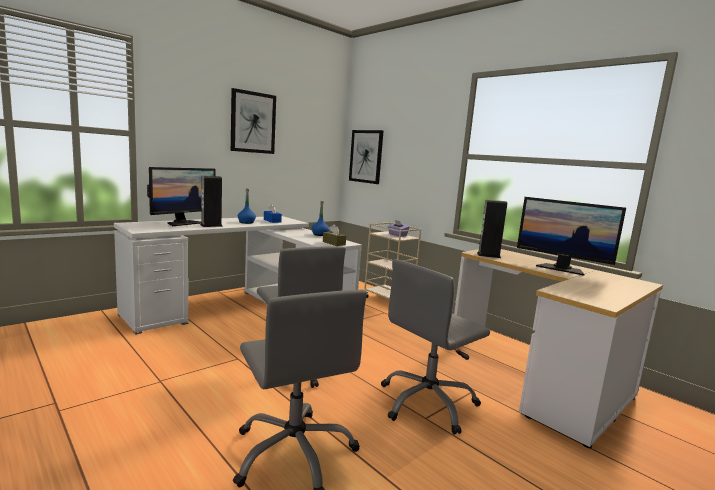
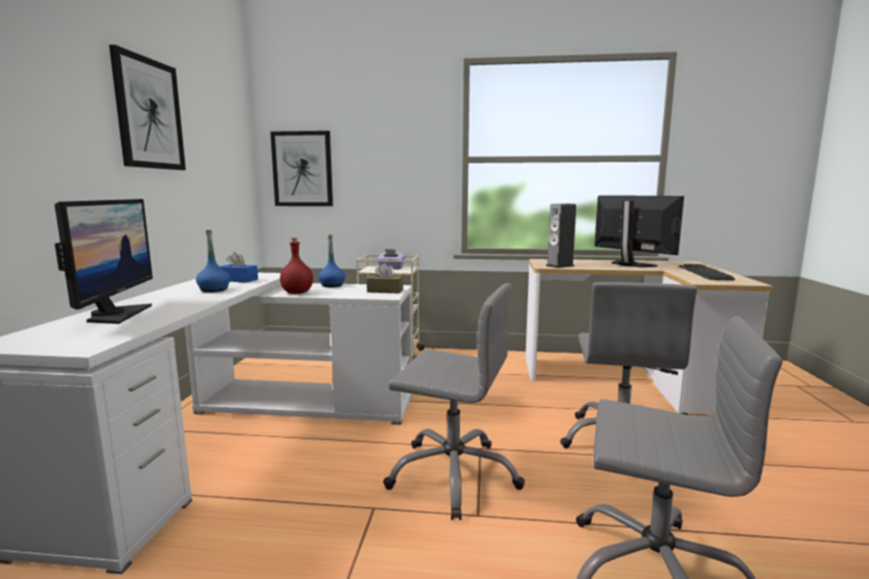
camera: 40 degrees left, 0 degrees up
speaker [200,176,223,227] -> none
monitor [517,197,626,276] -> monitor turned 120 degrees counterclockwise [595,195,684,267]
none -> red bottle [280,238,313,294]
none -> keyboard [679,264,735,280]

